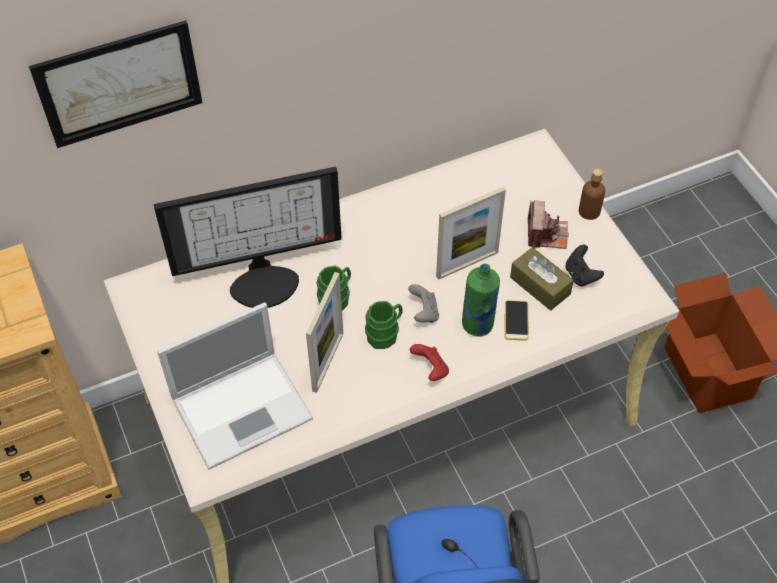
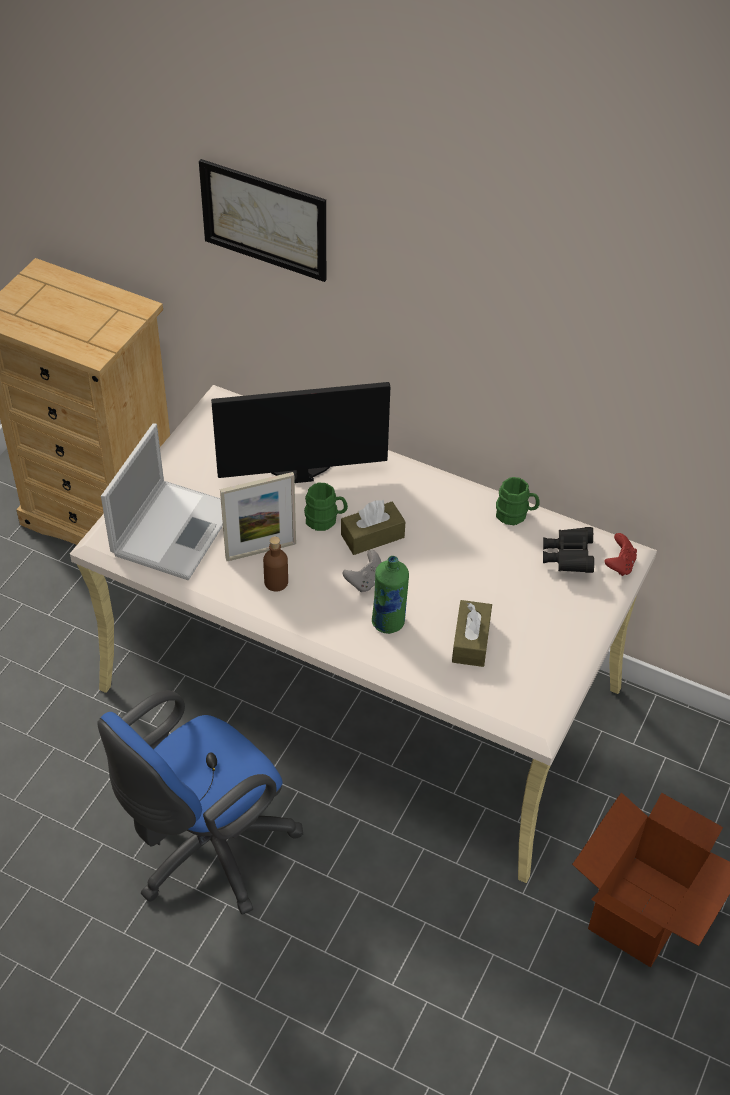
camera: 50 degrees right, 5 degrees down
monitor [154,167,342,308] -> monitor turned 135 degrees clockwise [211,382,390,483]
laptop [157,302,313,469] -> laptop turned 90 degrees counterclockwise [101,423,223,580]
green mug [365,301,403,349] -> green mug moved to [496,477,540,525]
red game controller [410,344,449,381] -> red game controller moved to [605,533,637,576]
picture frame [436,187,506,280] -> none
phone [505,300,529,341] -> none
camera [528,200,569,249] -> none
black game controller [565,245,604,287] -> none
brown bottle [579,169,605,220] -> brown bottle moved to [263,537,288,592]
none -> brown tissue box [341,500,405,555]
none -> black binoculars [543,527,594,573]

